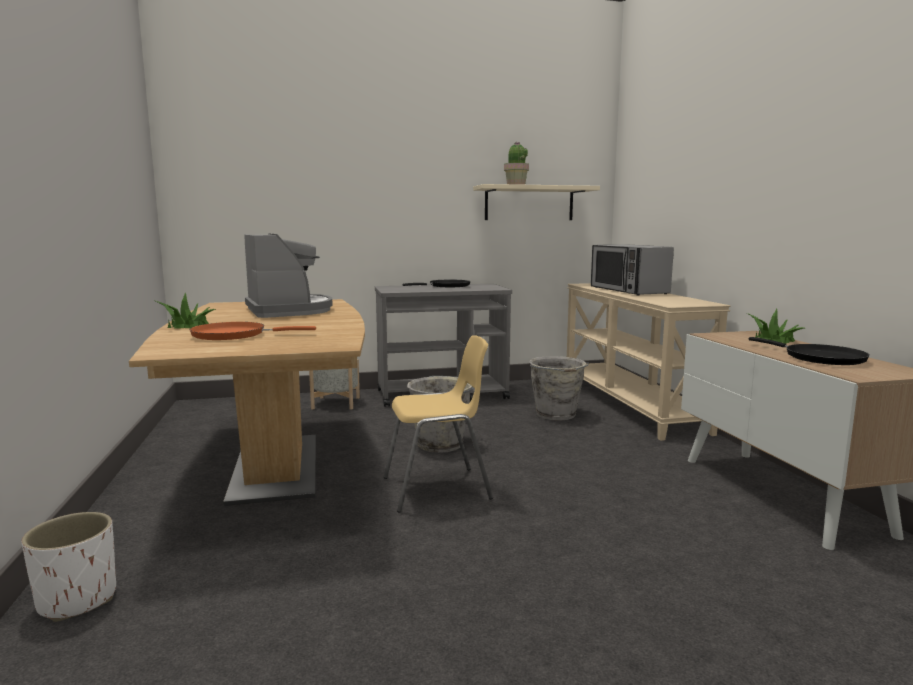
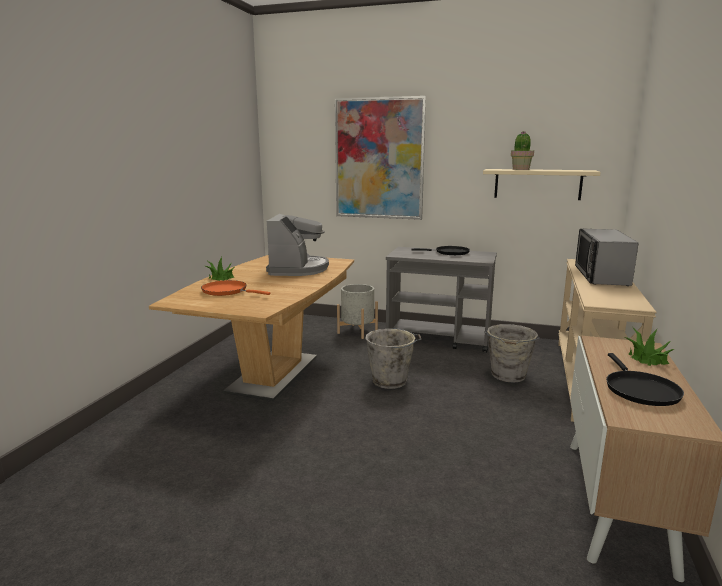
camera: 30 degrees right, 5 degrees up
white planter [21,512,116,622] -> none
yellow chair [384,335,493,513] -> none
none -> picture [335,96,426,220]

